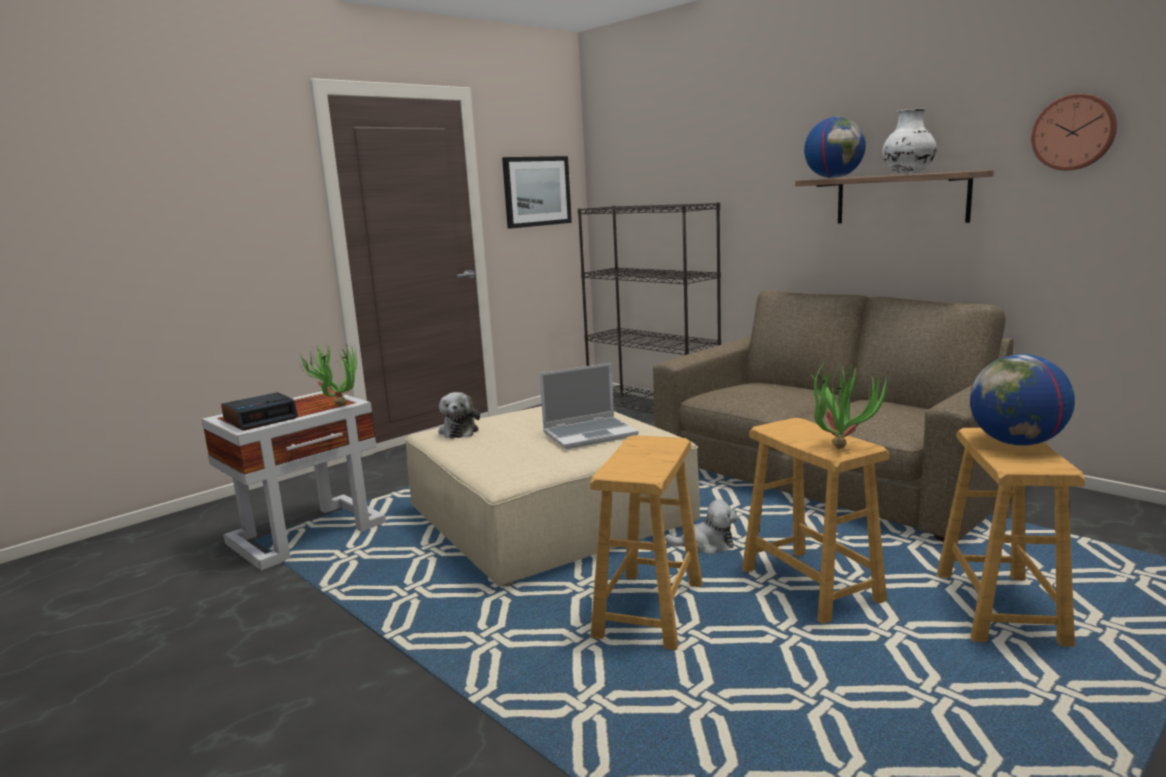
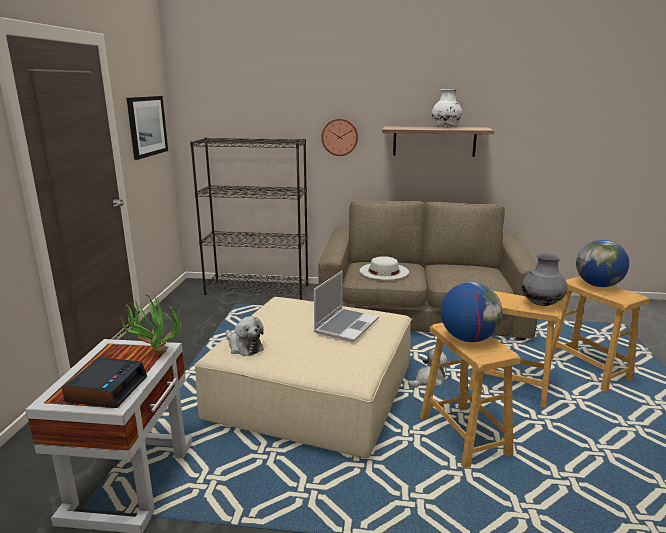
camera: 40 degrees left, 5 degrees up
globe [804,117,866,178] -> globe moved to [441,282,503,342]
potted plant [810,361,890,449] -> grey vase [522,253,568,306]
wall clock [1031,94,1117,170] -> wall clock moved to [322,118,358,156]
none -> white hat [360,256,409,280]

